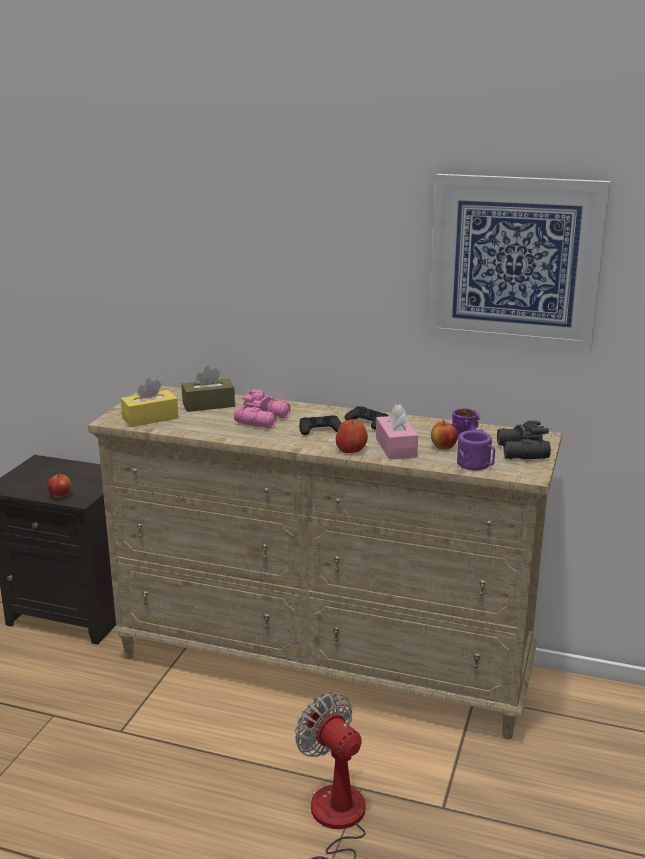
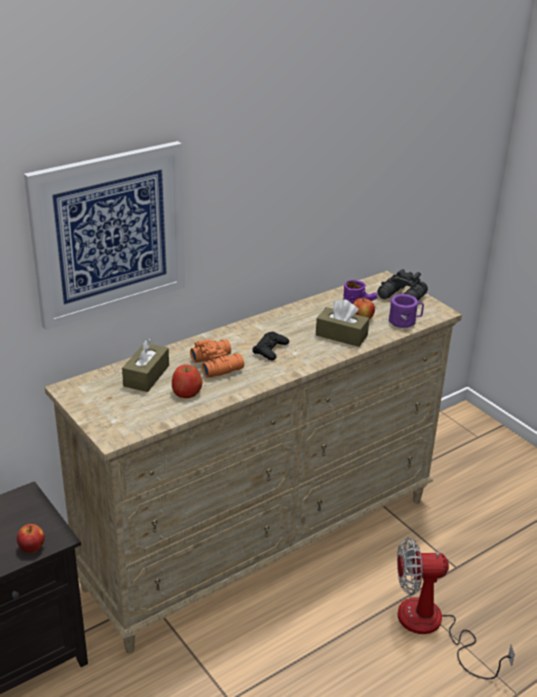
camera: 55 degrees left, 10 degrees up
yellow tissue box [121,378,179,427] -> none
pink binoculars [234,389,291,428] -> orange binoculars [190,339,244,378]
apple [336,419,368,453] -> apple moved to [172,364,203,398]
black game controller [345,406,389,429] -> none
pink tissue box [376,404,418,460] -> brown tissue box [316,299,370,347]
picture [429,174,610,351] -> picture moved to [24,141,185,330]

